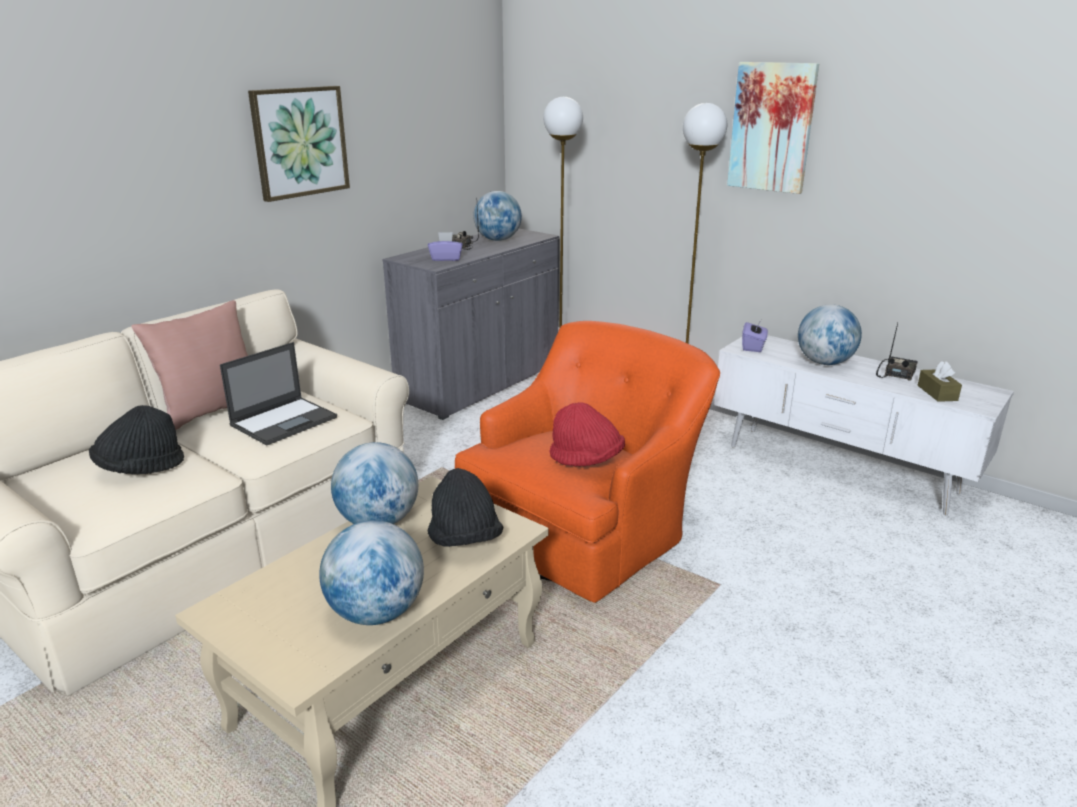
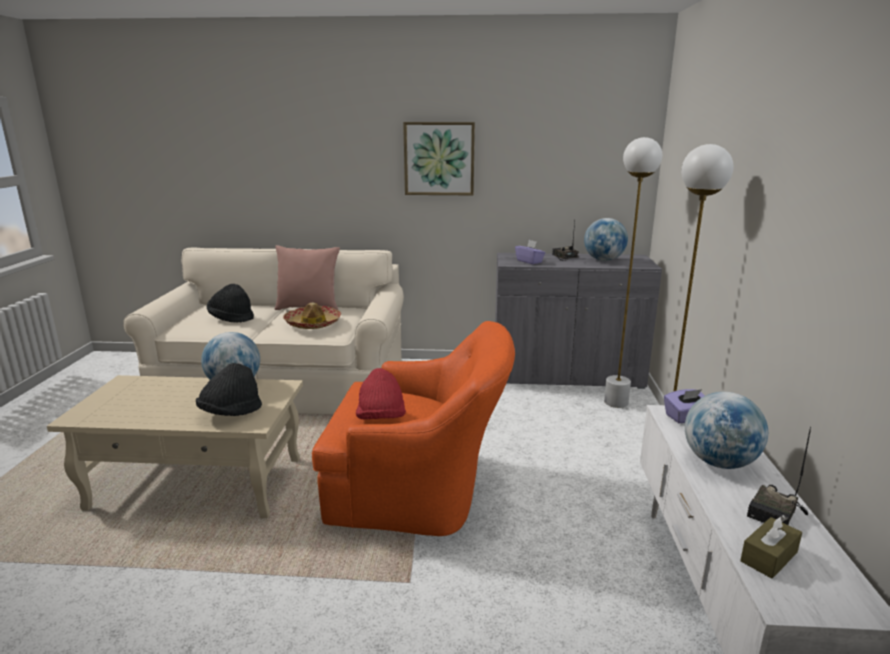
camera: 55 degrees right, 5 degrees down
laptop [220,342,337,445] -> hat [283,302,341,329]
globe [319,520,424,625] -> none
picture [727,62,819,194] -> none
radio [876,323,918,381] -> radio turned 135 degrees clockwise [747,427,811,525]

